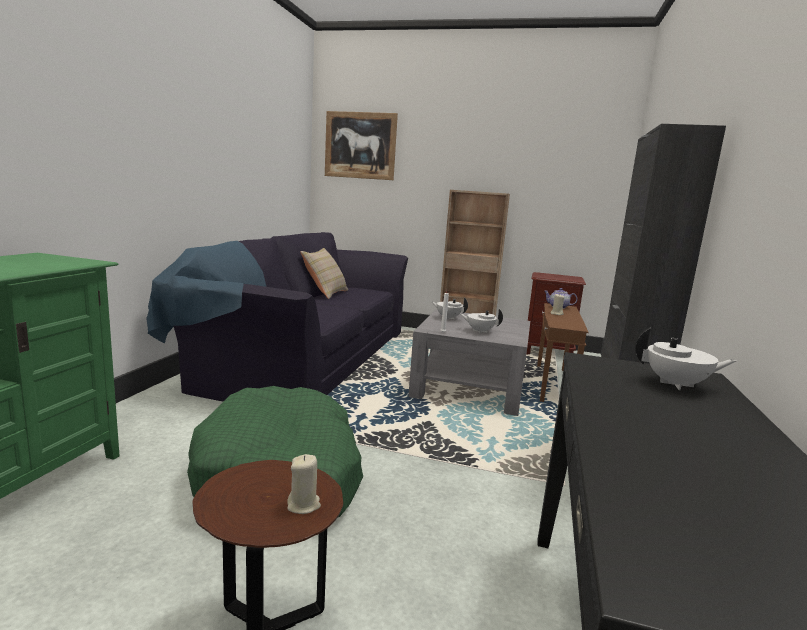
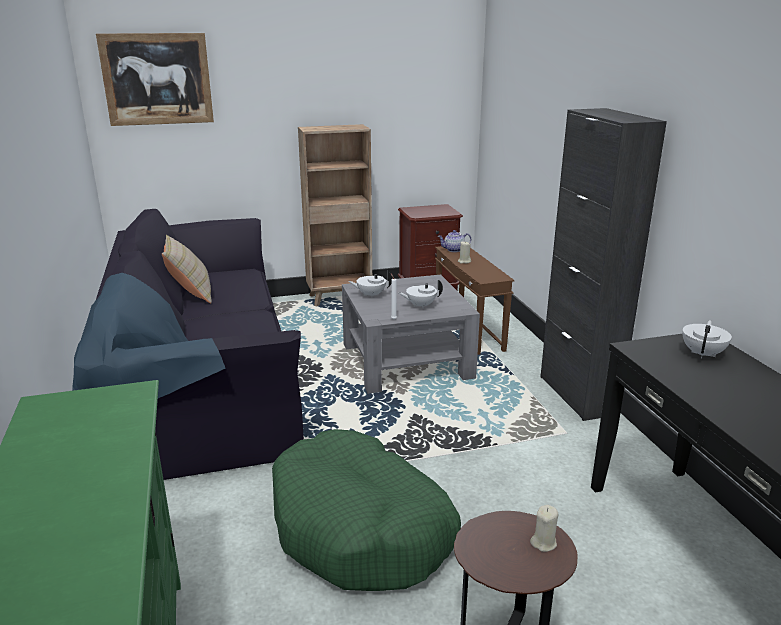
camera: 30 degrees left, 10 degrees up
white teapot [635,328,736,390] -> white teapot turned 45 degrees counterclockwise [682,320,732,359]

